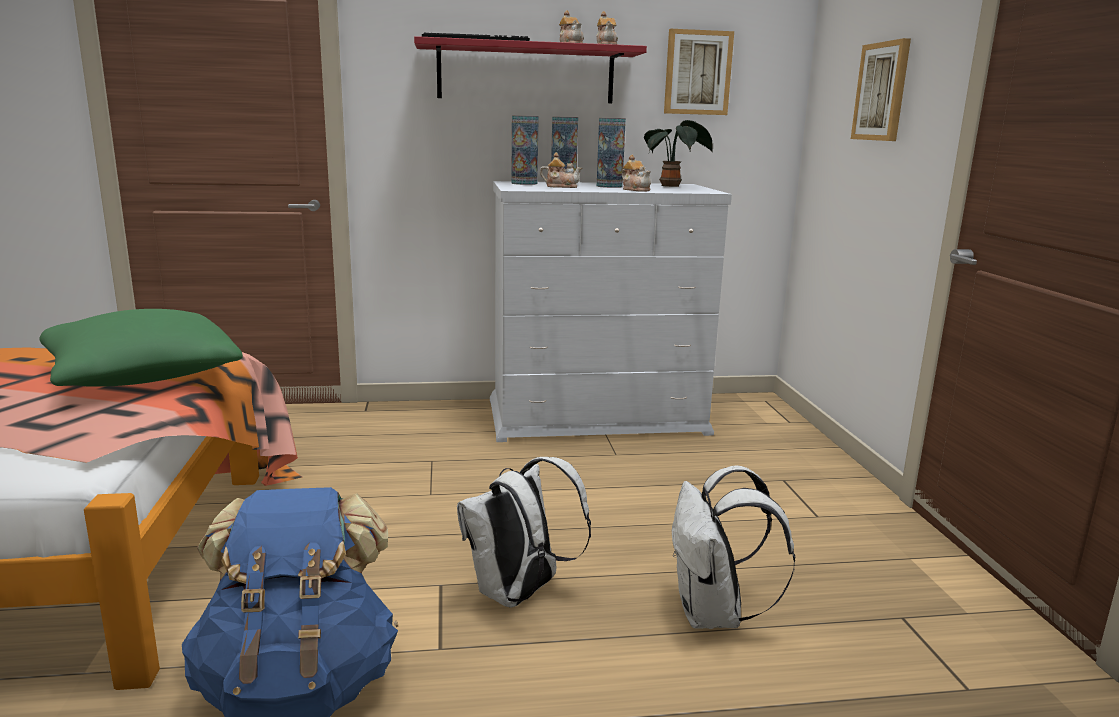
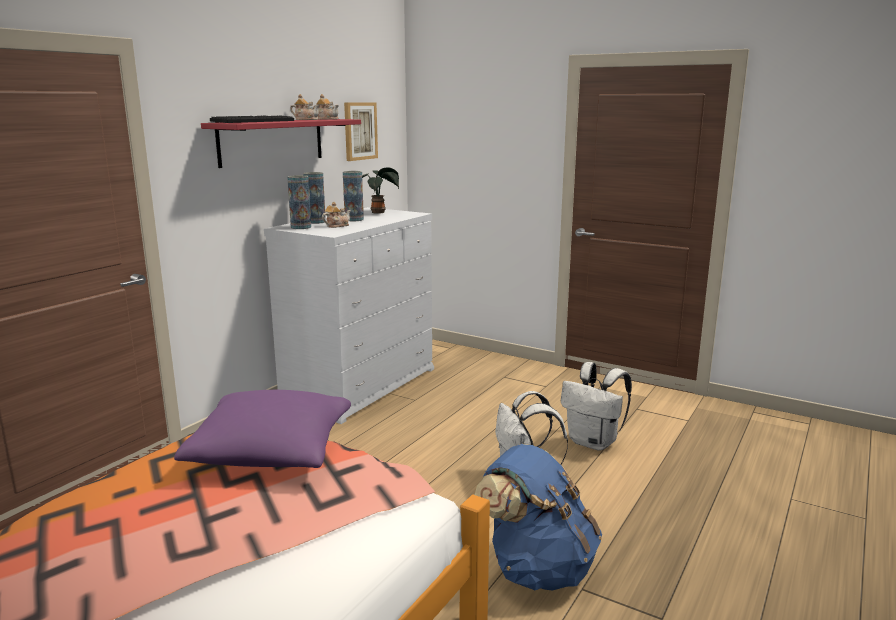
camera: 50 degrees left, 0 degrees up
green pillow [39,309,243,387] -> purple pillow [174,390,351,468]
teapot [622,155,651,192] -> none
picture [851,38,911,141] -> none

